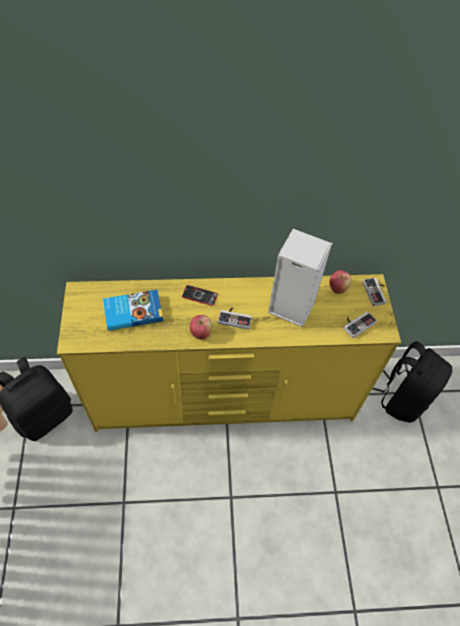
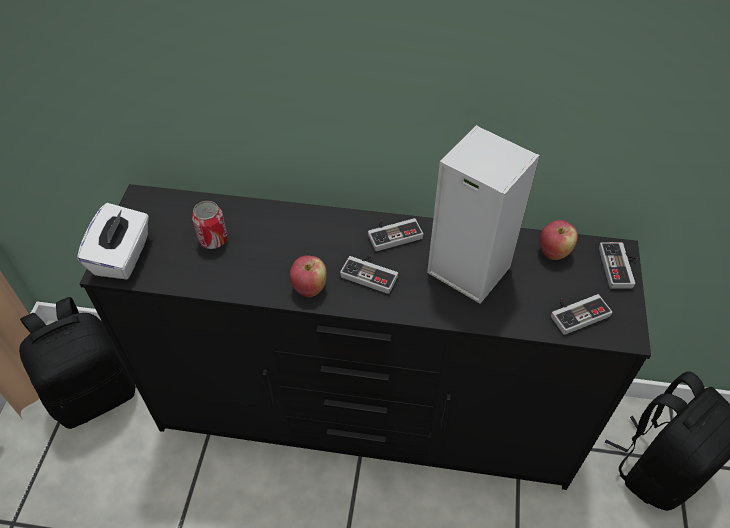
camera: 15 degrees right, 5 degrees down
yellow dresser [57,274,401,432] -> black dresser [80,184,651,490]
book [103,290,163,331] -> can [192,201,228,249]
phone [182,285,218,306] -> none
none -> white tissue box [77,203,149,279]
none -> game controller [368,218,423,251]

